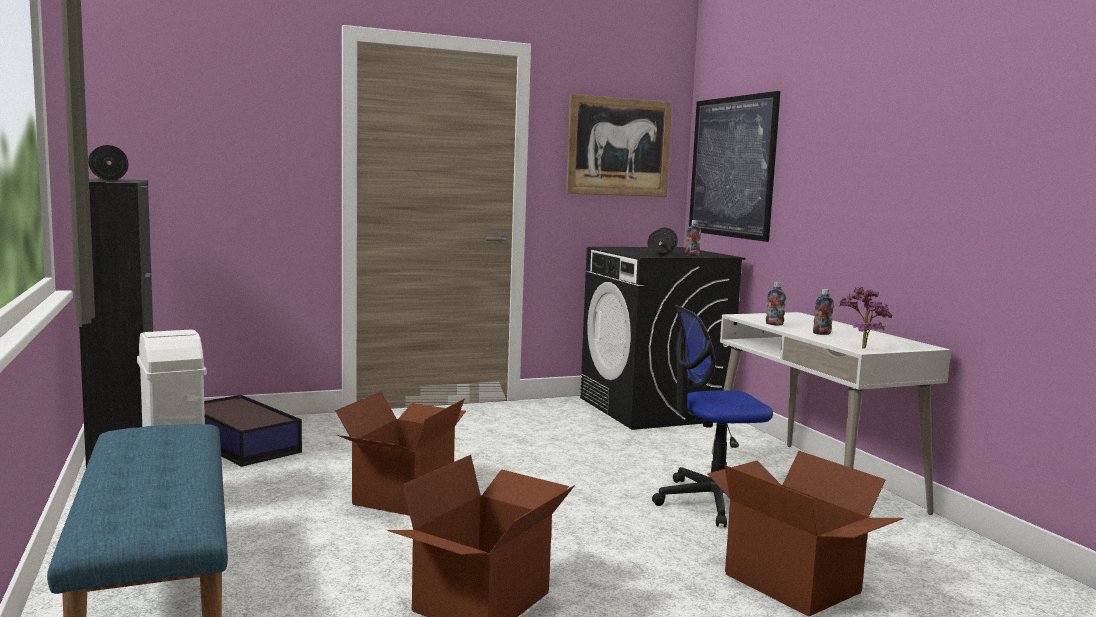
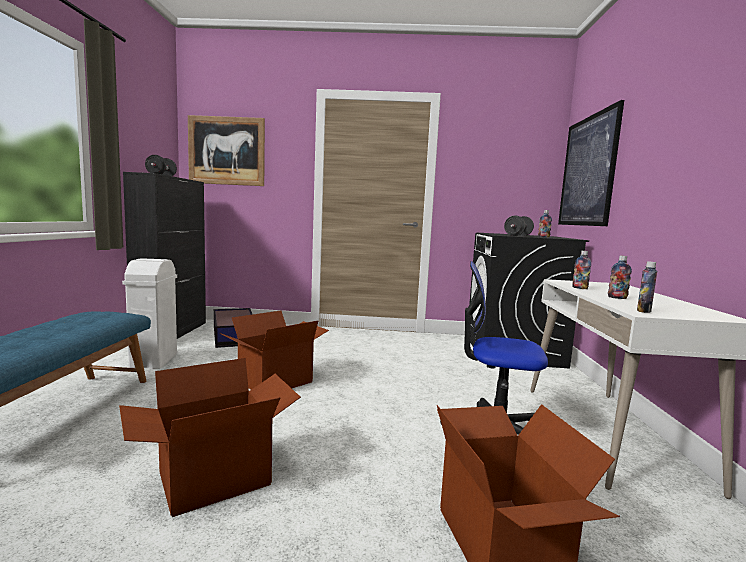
camera: 25 degrees right, 0 degrees up
picture [566,94,673,197] -> picture moved to [188,115,265,186]
potted plant [840,287,893,349] -> bottle [637,262,657,313]

